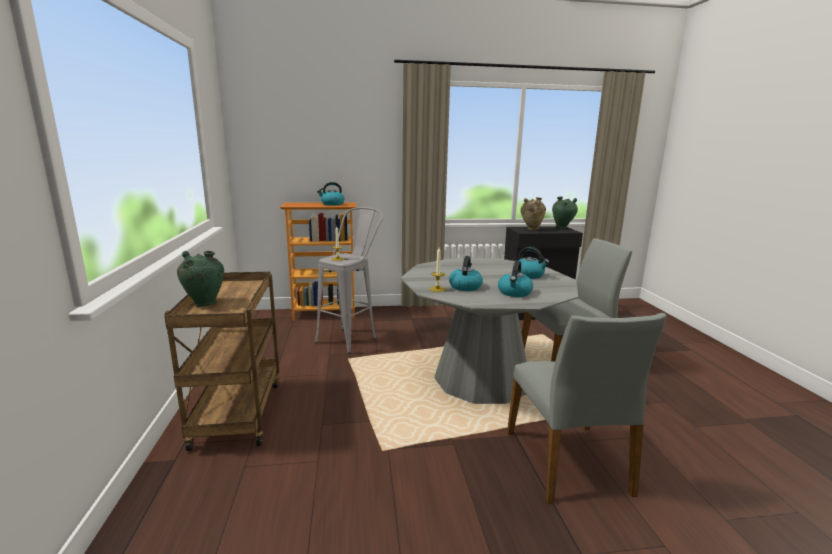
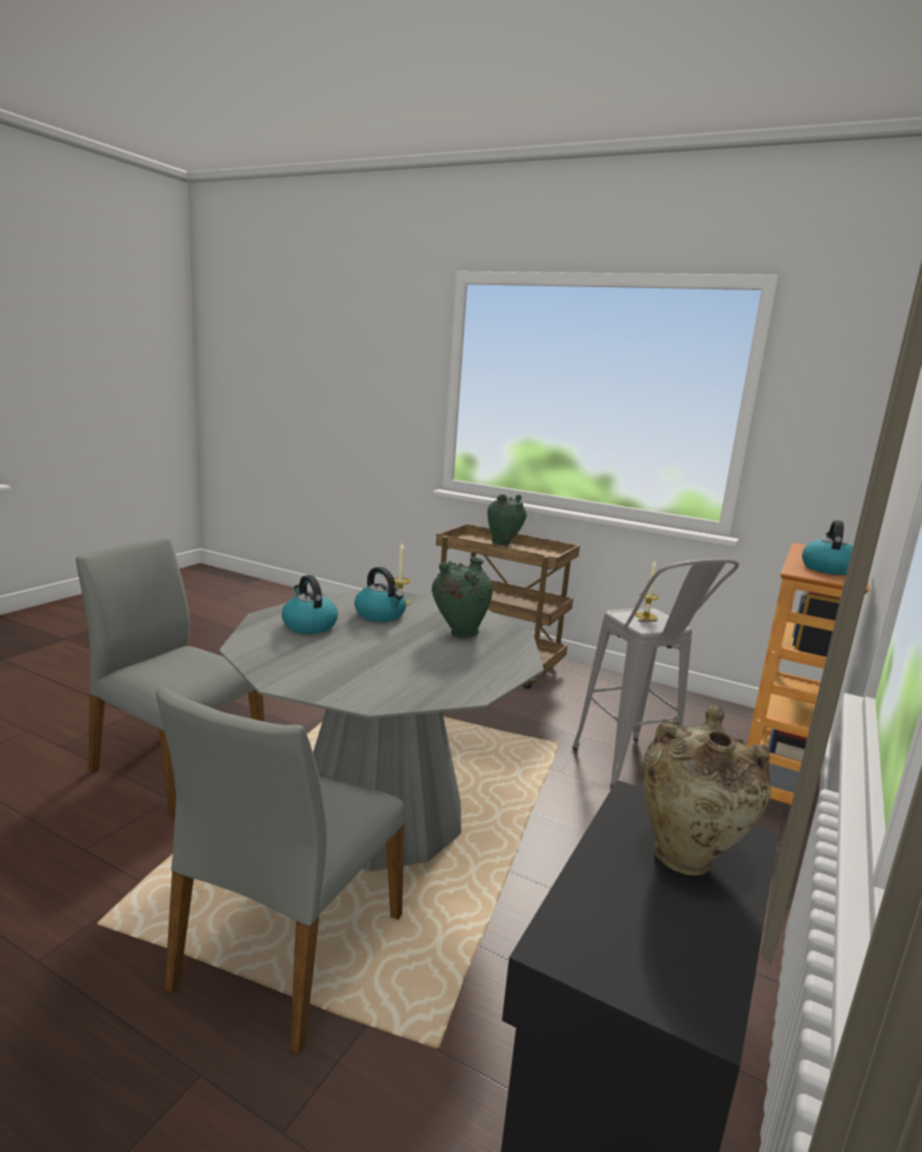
camera: 125 degrees right, 0 degrees up
kettle [518,247,549,279] -> none
green vase [552,197,578,229] -> green vase moved to [432,557,493,638]

